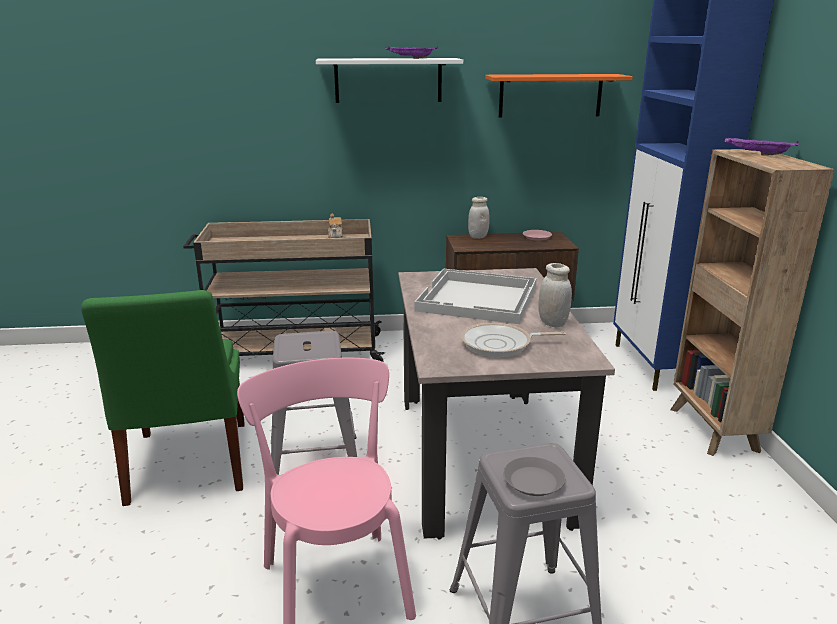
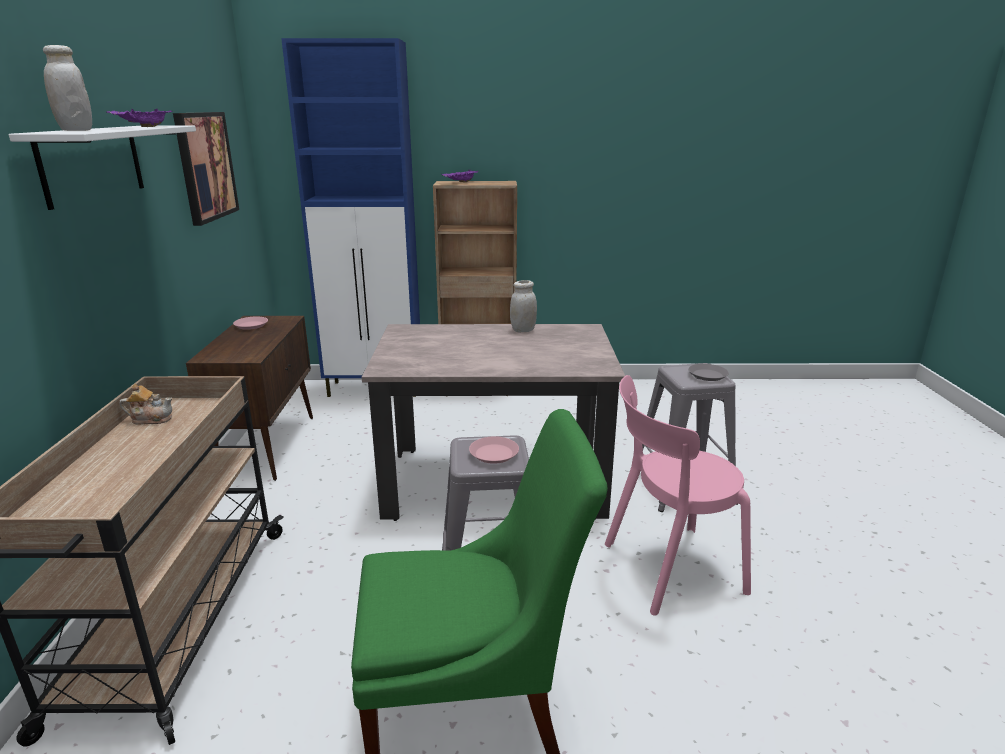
camera: 85 degrees left, 0 degrees up
white tray [414,268,537,324] -> none
frying pan [461,323,566,357] -> none
white jar [468,197,489,239] -> white jar moved to [43,45,92,131]
orange shelf [485,74,633,117] -> picture [173,112,239,226]
none -> pink plate [469,436,519,464]

